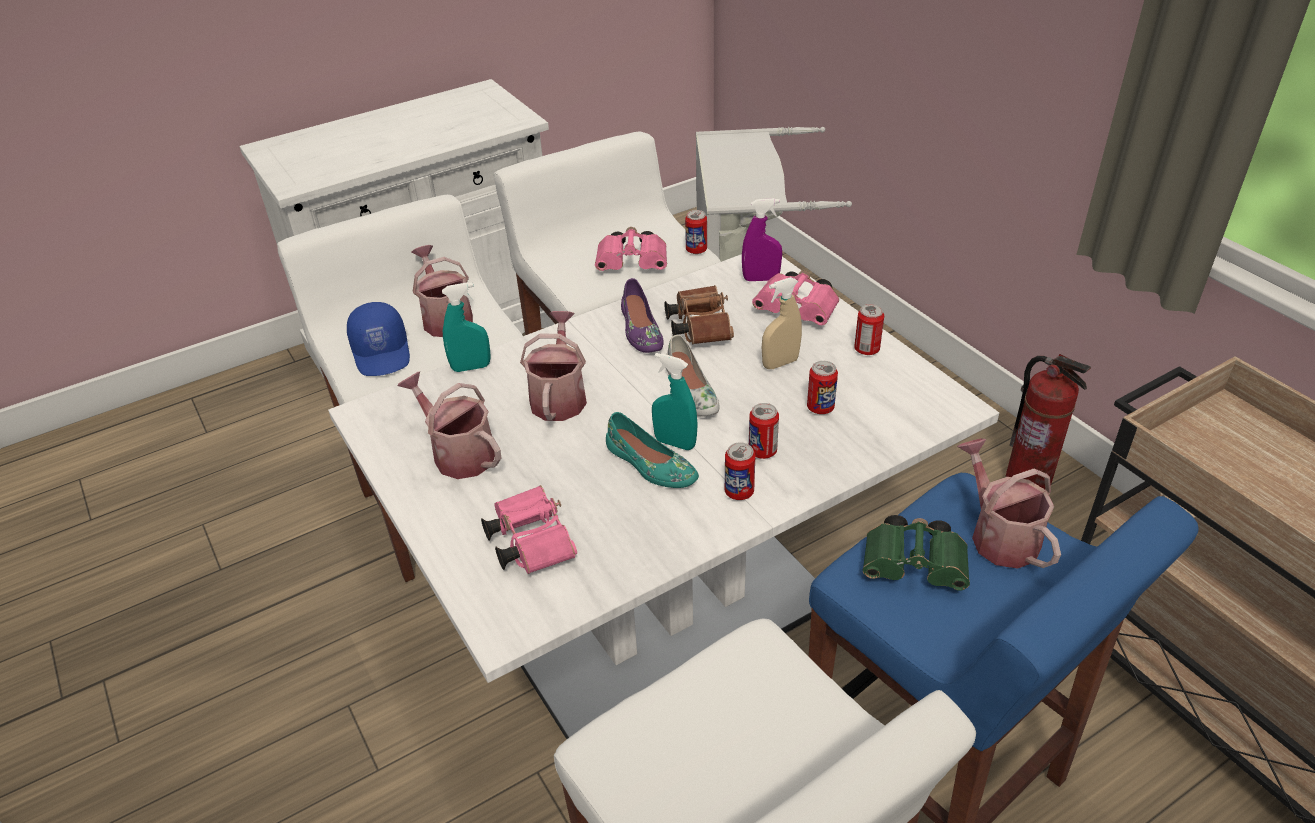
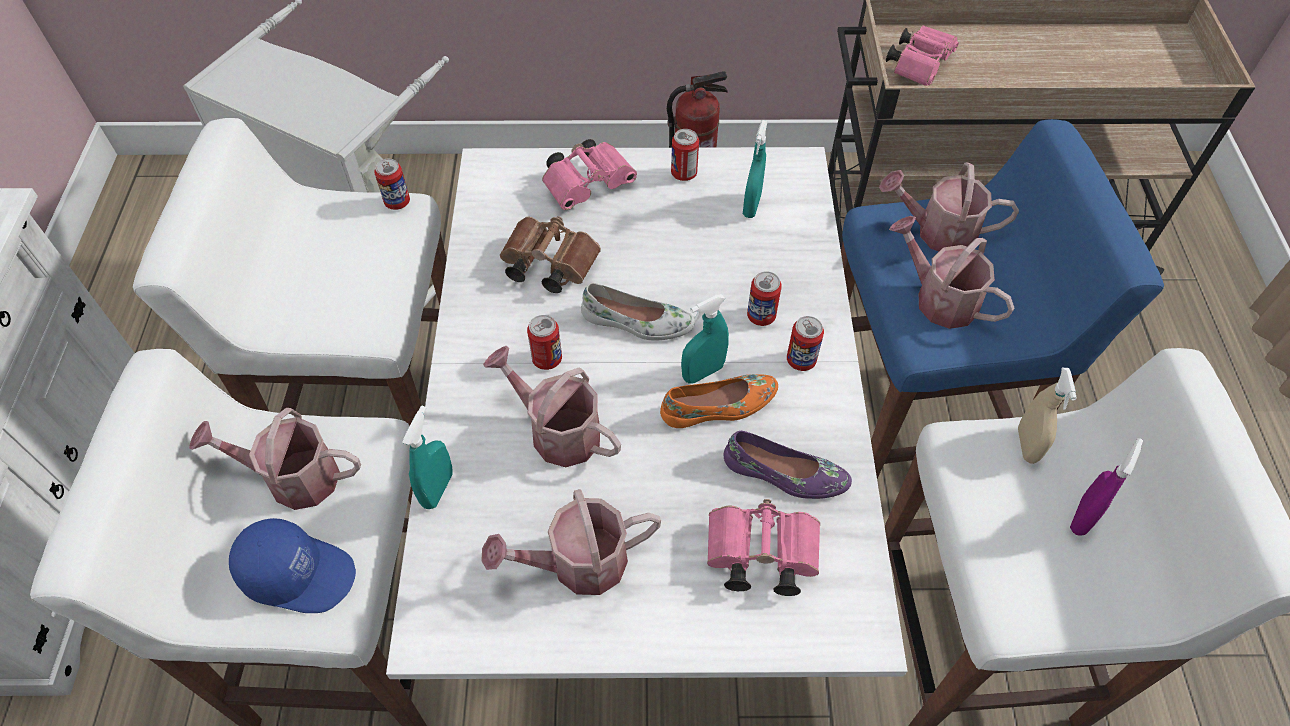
camera: 60 degrees left, 15 degrees up
pink binoculars [595,227,667,271] -> pink binoculars moved to [886,25,959,86]
turquoise shoe [606,412,699,488] -> orange shoe [660,374,778,428]
purple shoe [621,278,664,353] -> purple shoe moved to [723,431,852,499]
purple spray bottle [742,198,782,281] -> purple spray bottle moved to [1070,438,1143,536]
beige spray bottle [762,277,802,369] -> beige spray bottle moved to [1018,368,1077,464]
can [807,361,838,414] -> can moved to [527,315,562,370]
green binoculars [863,515,970,591] -> watering can [889,216,1015,329]
none -> turquoise spray bottle [743,120,768,218]

